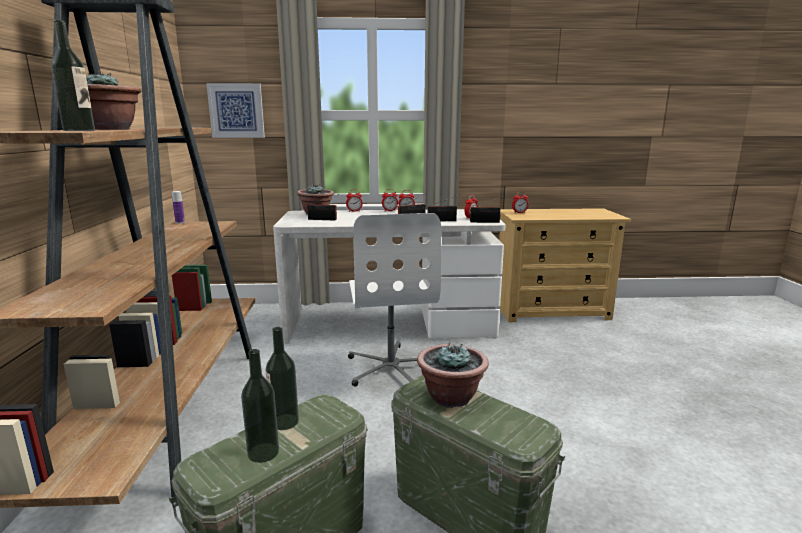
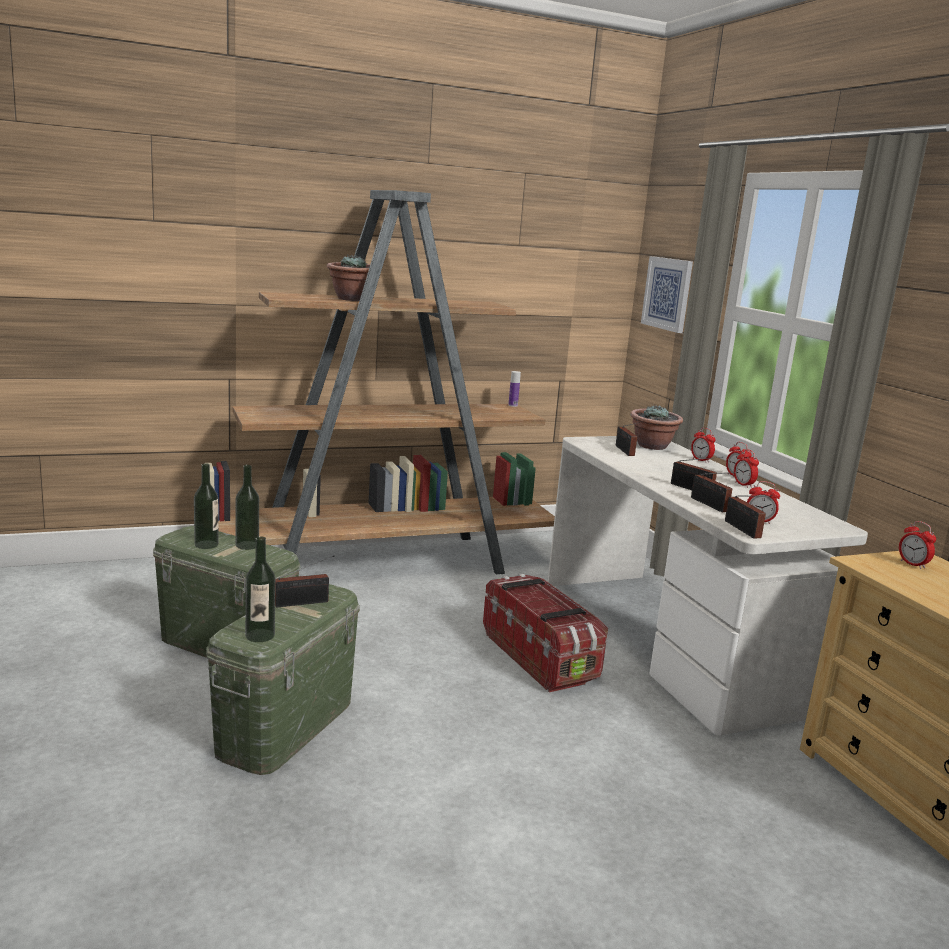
camera: 70 degrees right, 0 degrees up
bottle [51,20,95,131] -> bottle moved to [245,536,276,642]
white office chair [348,213,441,387] -> storage box [483,574,608,693]
potted plant [417,342,489,408] -> radio [275,556,334,607]

